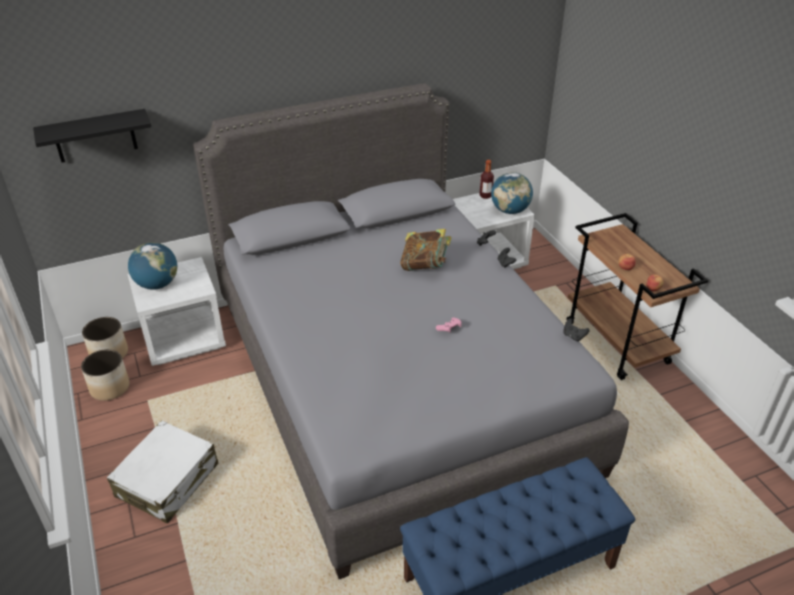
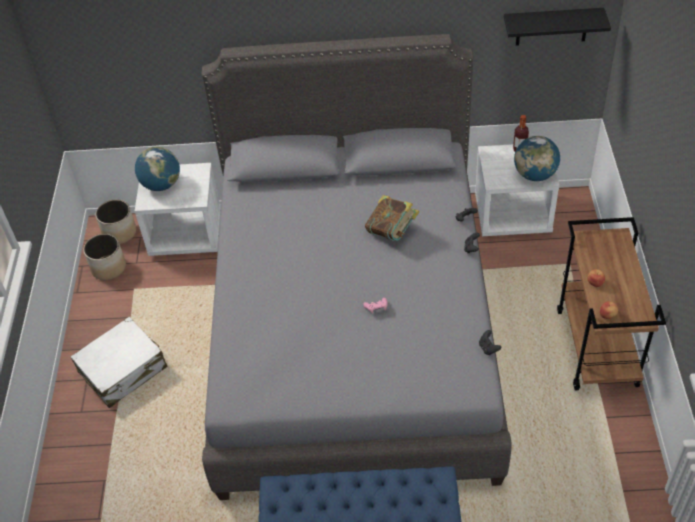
camera: 25 degrees right, 10 degrees up
black shelf [33,109,151,163] -> black shelf moved to [504,8,611,46]

